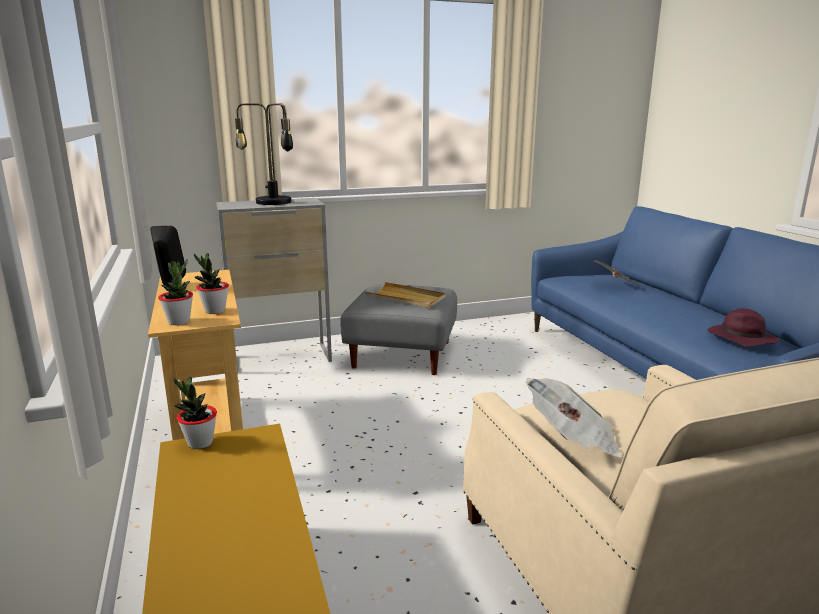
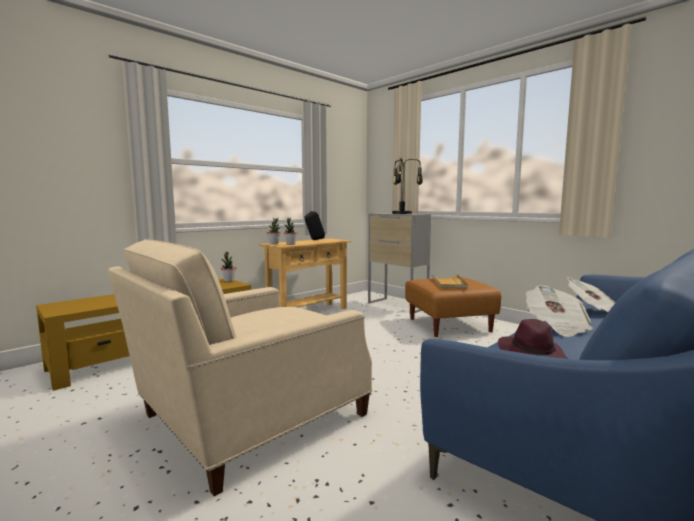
camera: 65 degrees right, 10 degrees down
grey ottoman [340,284,457,375] -> brown ottoman [405,277,501,337]
newspaper [526,378,622,458] -> newspaper moved to [526,285,593,337]

